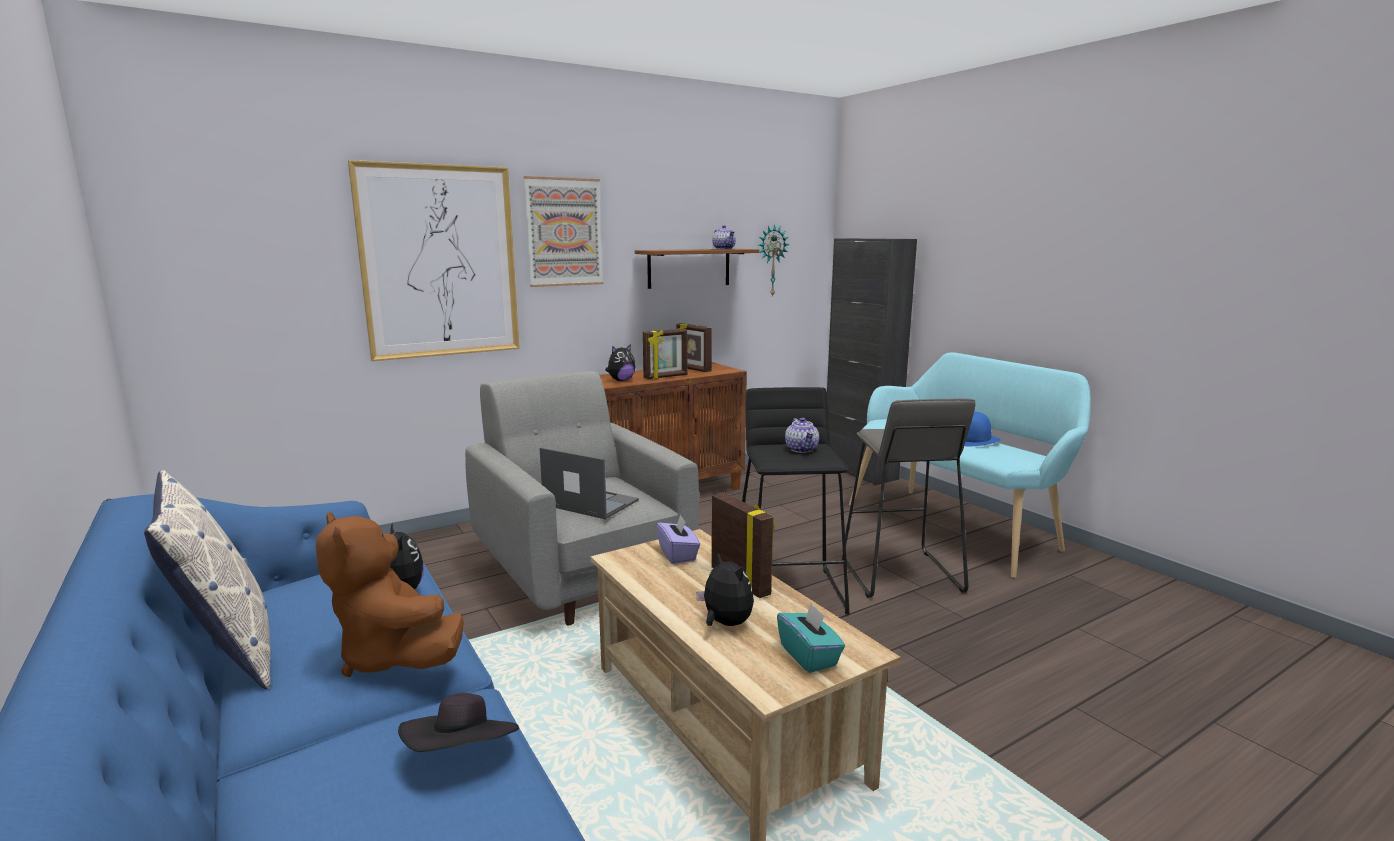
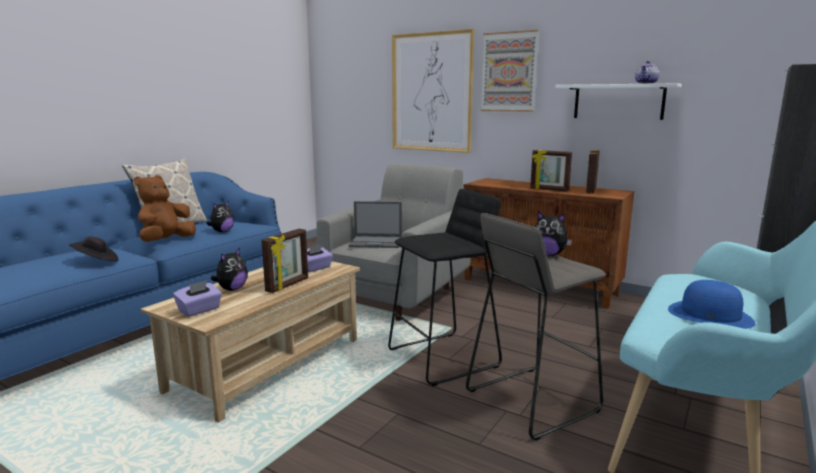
camera: 65 degrees right, 0 degrees up
laptop [540,447,639,519] -> laptop turned 90 degrees clockwise [349,201,402,248]
plush toy [606,344,636,381] -> plush toy moved to [535,211,572,256]
brown shelf [635,249,759,289] -> white shelf [555,83,682,120]
wall clock [759,224,789,297] -> none
turquoise tissue box [777,603,845,673] -> purple tissue box [173,280,222,317]
teapot [785,417,819,453] -> none

